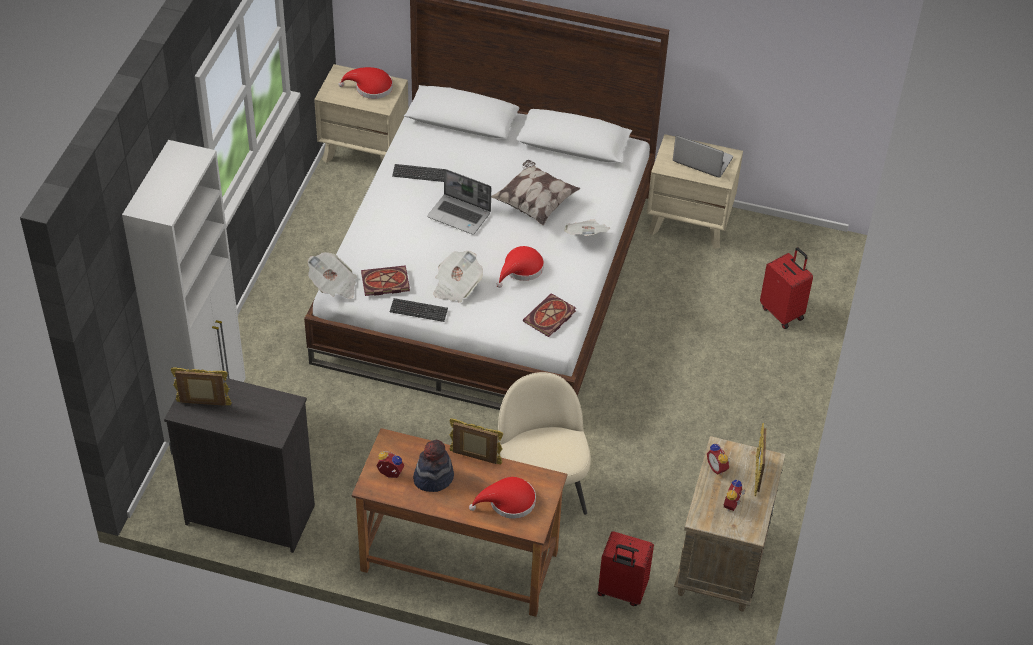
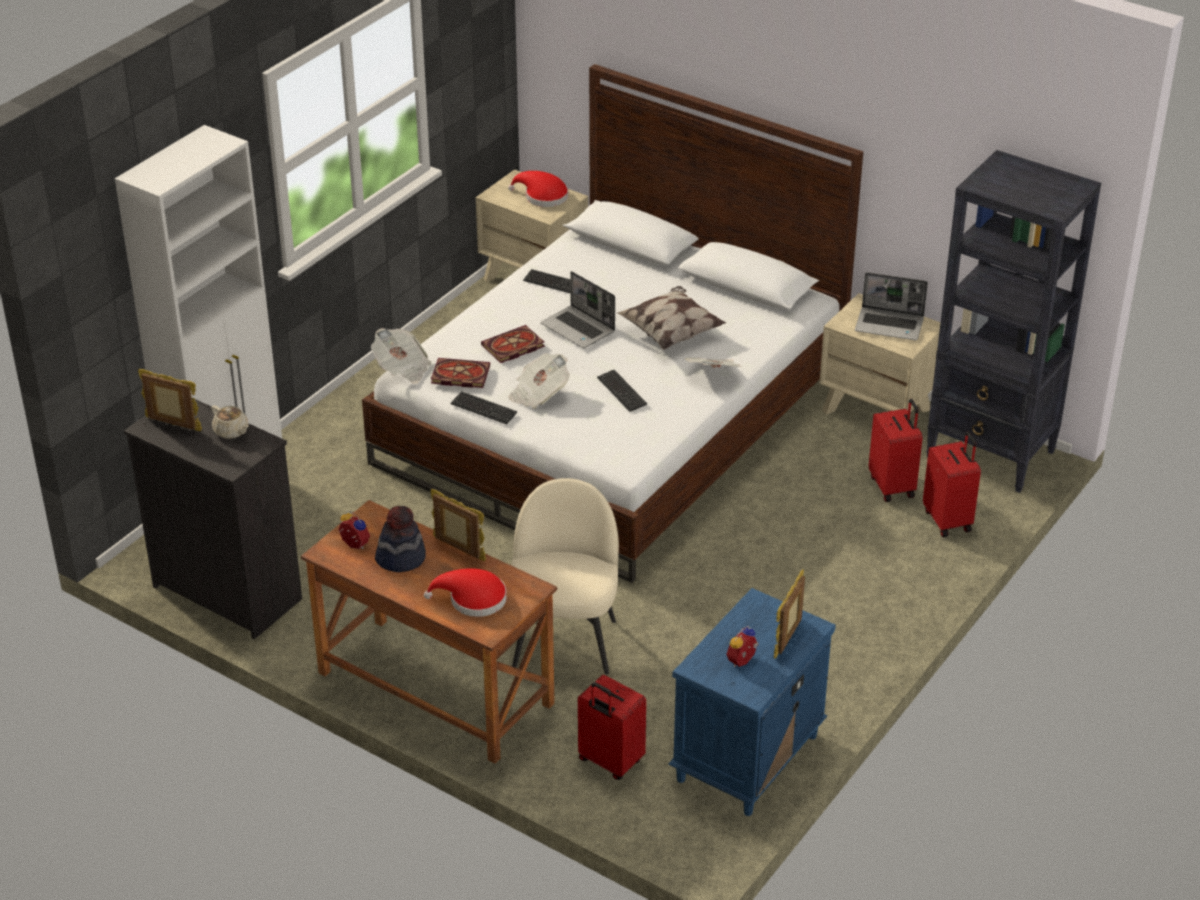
camera: 20 degrees right, 10 degrees down
red hat [496,246,544,288] -> keyboard [597,370,647,412]
book [523,293,576,337] -> book moved to [481,325,545,363]
laptop [673,135,733,178] -> laptop turned 150 degrees clockwise [855,272,928,340]
beige nightstand [674,436,785,611] -> blue nightstand [668,588,836,816]
alarm clock [707,444,730,475] -> none
none -> beige teapot [211,405,249,439]
none -> red suitcase [869,399,923,502]
none -> black bookcase [926,150,1101,493]

